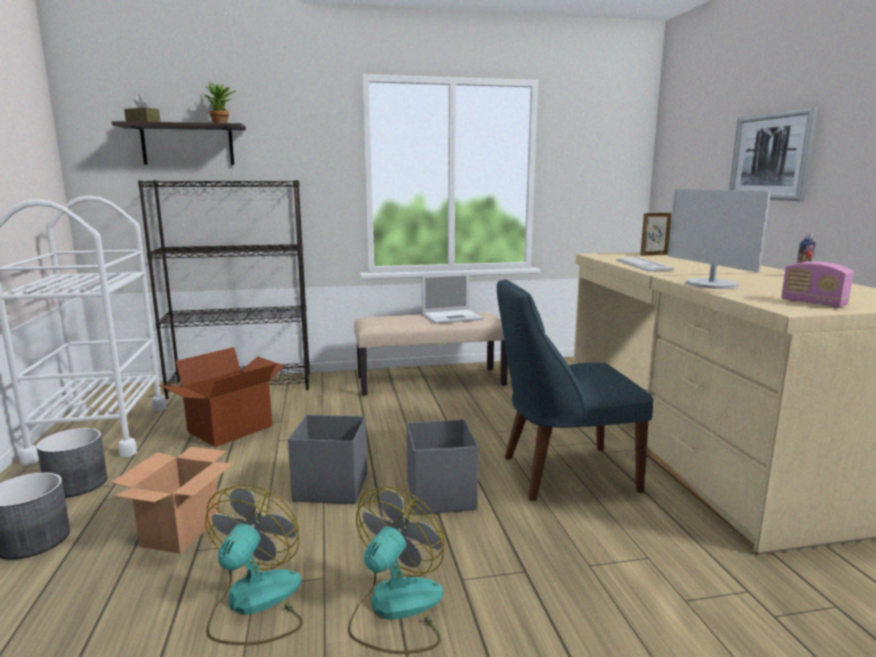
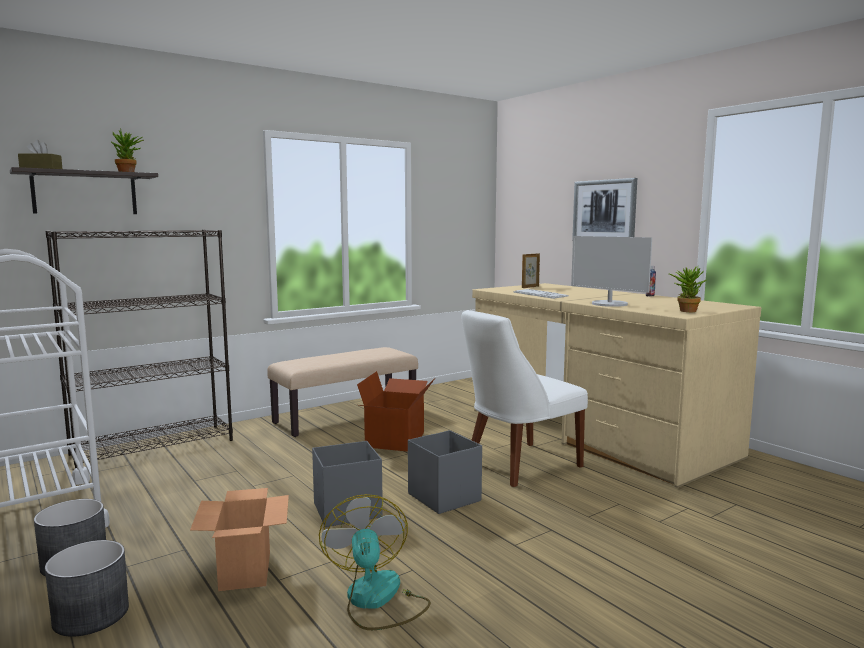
camera: 25 degrees left, 5 degrees down
cardboard box [159,347,285,447] -> cardboard box moved to [357,371,435,452]
fan [348,487,444,654] -> none
laptop [422,273,483,324] -> none
blue chair [497,279,653,501] -> white chair [462,310,588,487]
radio [781,261,854,308] -> potted plant [669,266,706,312]

